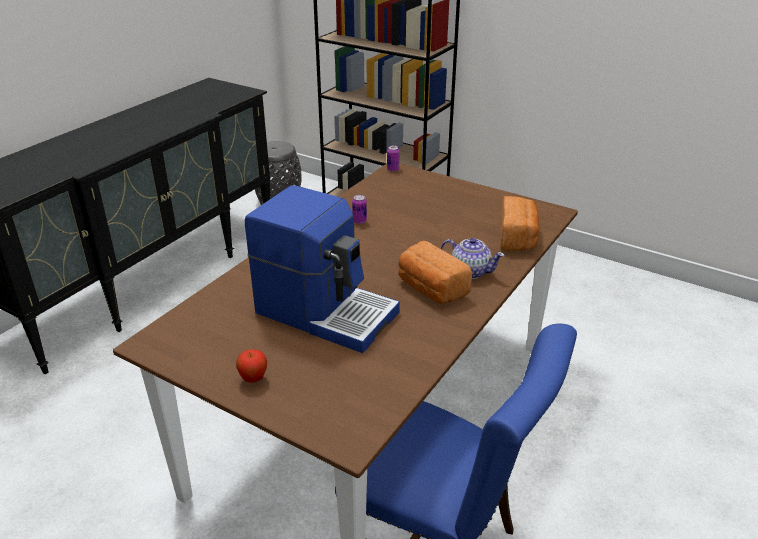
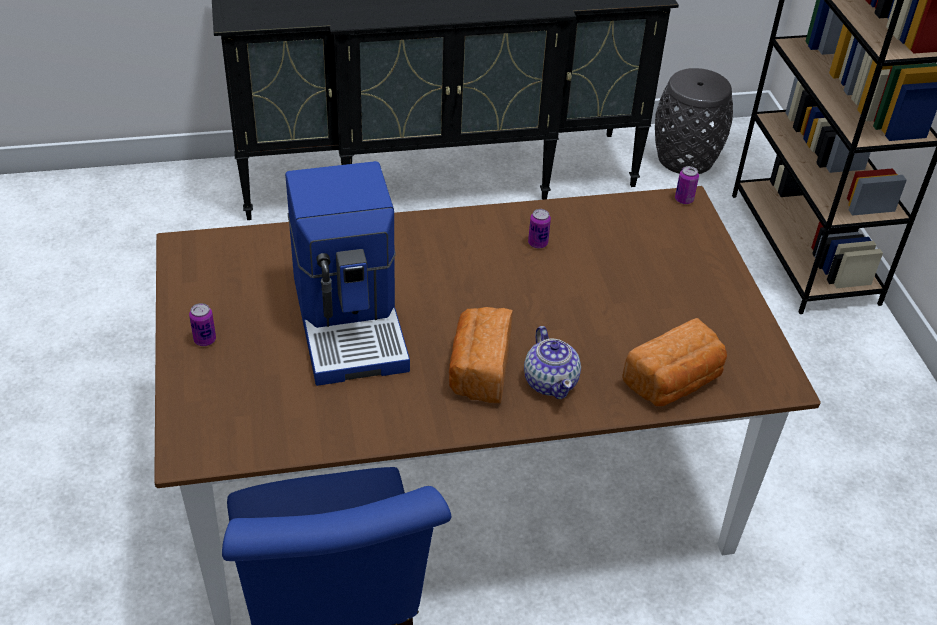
camera: 45 degrees right, 10 degrees up
apple [236,349,267,382] -> can [189,303,216,346]

